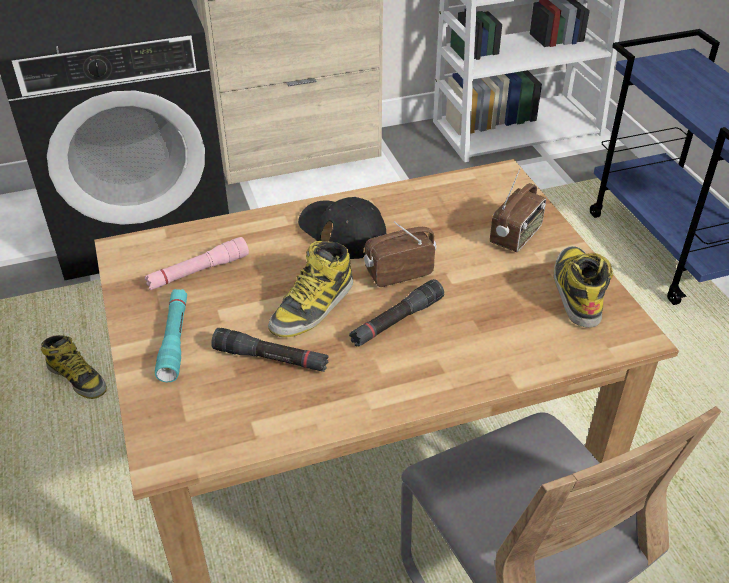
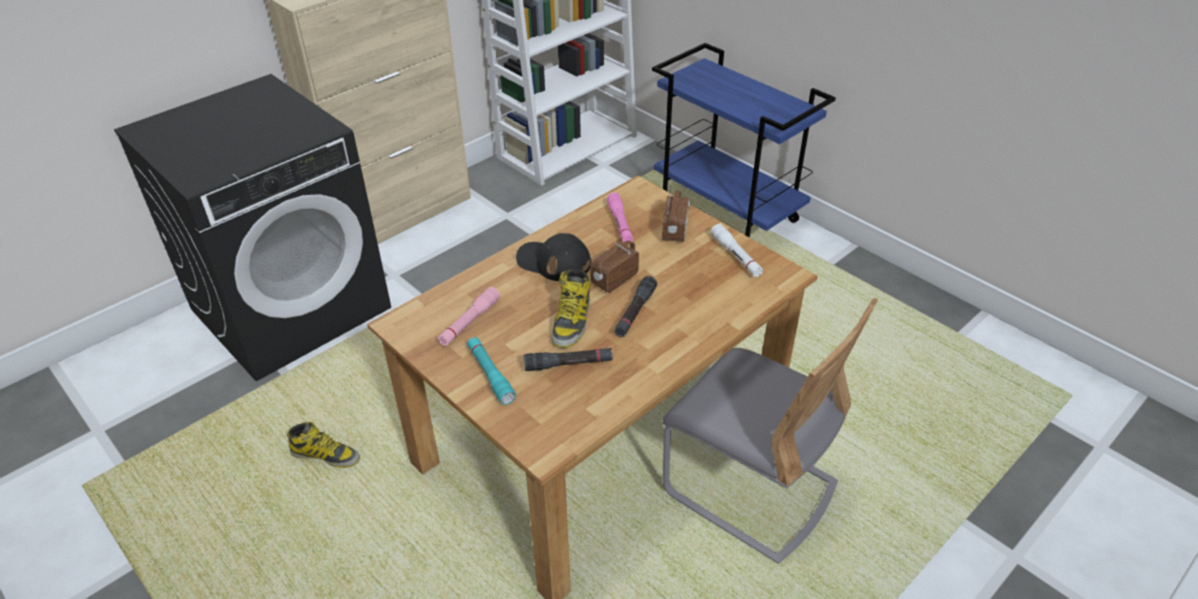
camera: 25 degrees left, 0 degrees up
boot [554,246,613,328] -> white flashlight [711,224,763,277]
none -> pink flashlight [607,193,633,245]

